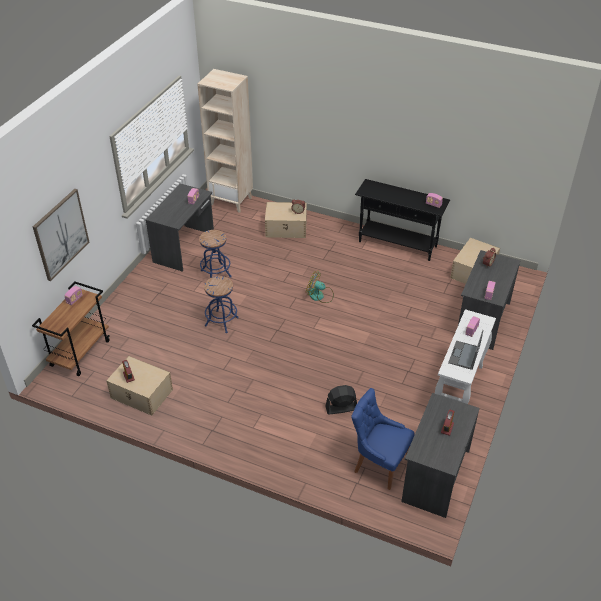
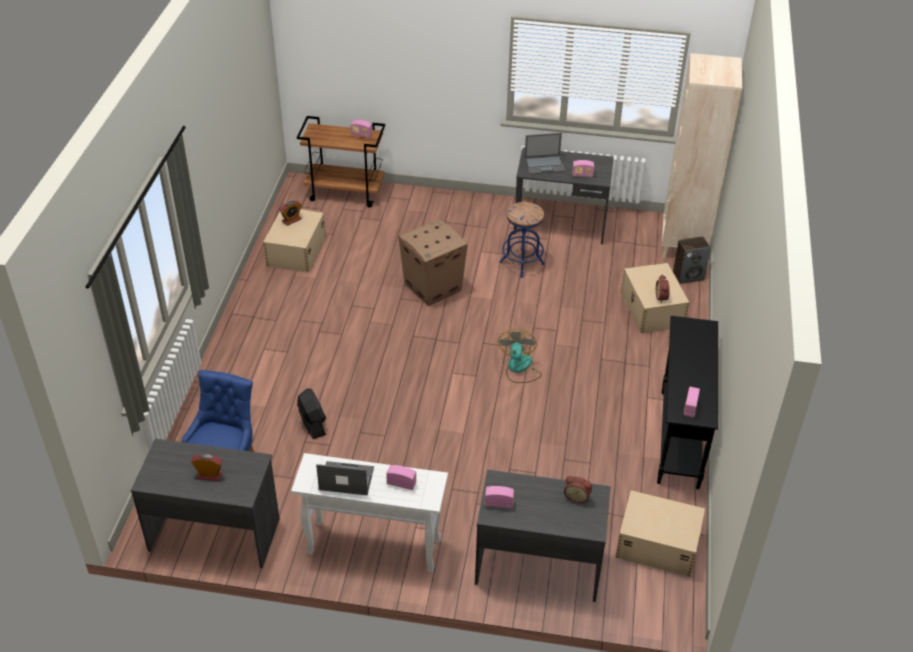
camera: 75 degrees right, 0 degrees up
picture [33,189,89,281] -> none
blue stool [204,276,239,333] -> cardboard box [398,219,468,306]
none -> laptop [524,133,565,174]
none -> speaker [673,236,711,284]

